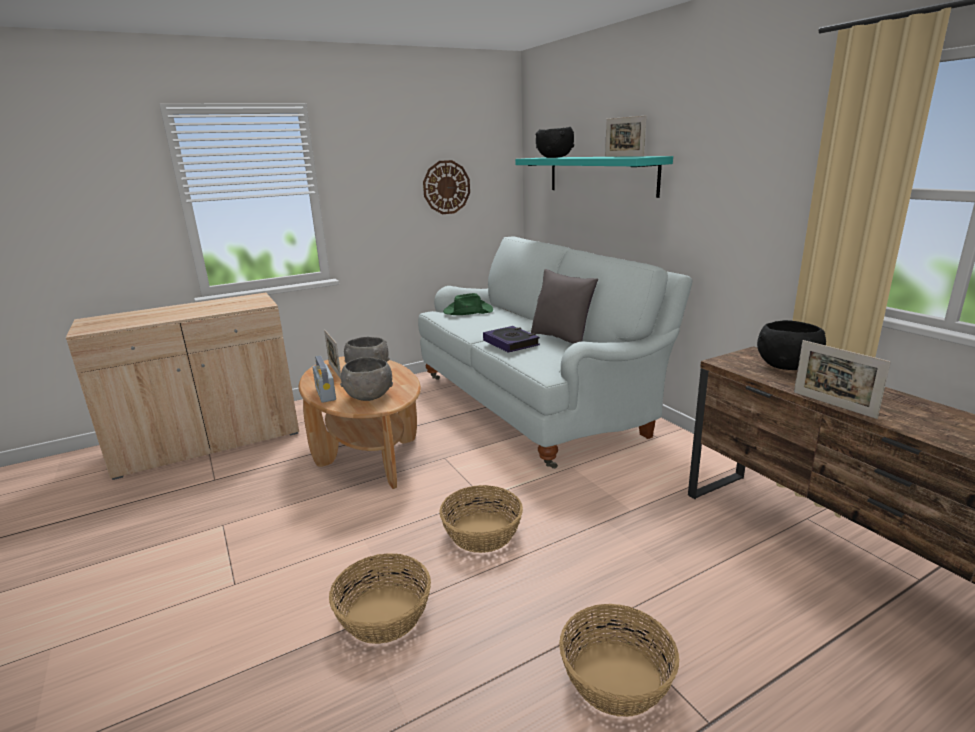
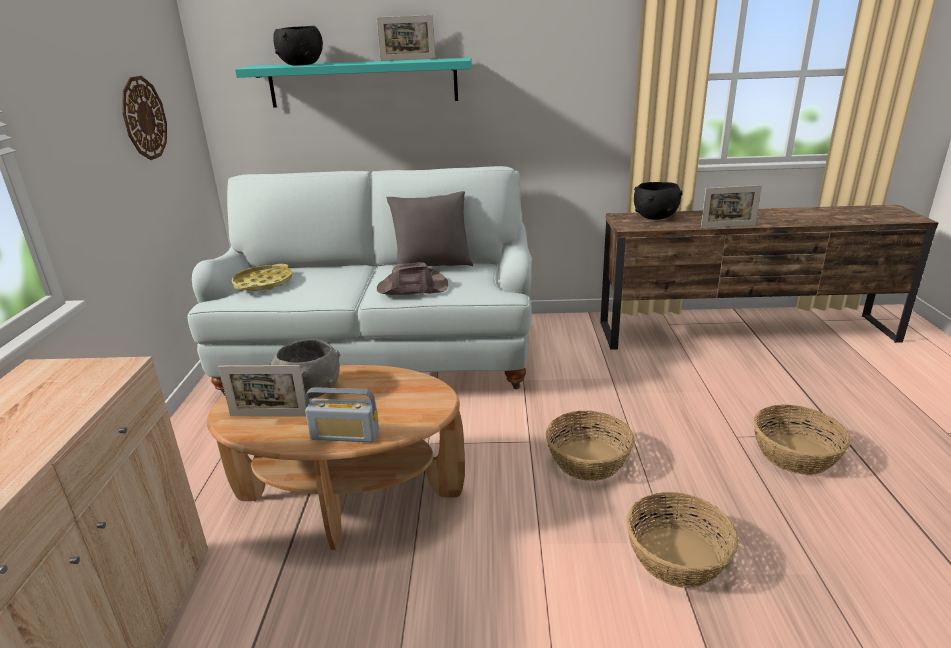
camera: 60 degrees left, 5 degrees up
grey bowl [340,357,393,401] -> none
green hat [443,293,493,315] -> yellow tray [232,264,292,291]
book [483,326,540,353] -> brown hat [377,262,448,295]

